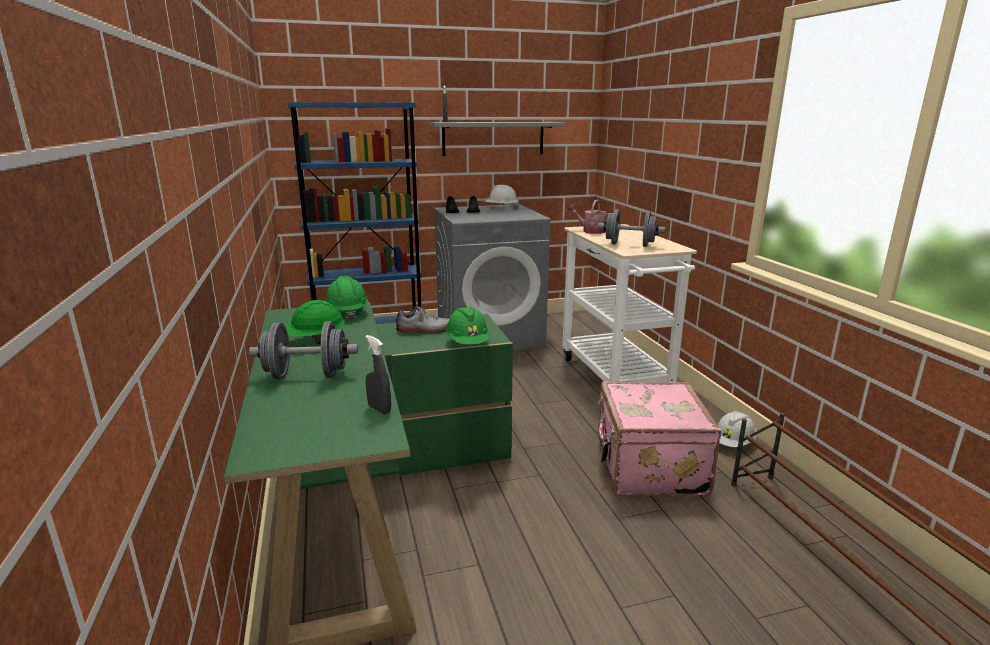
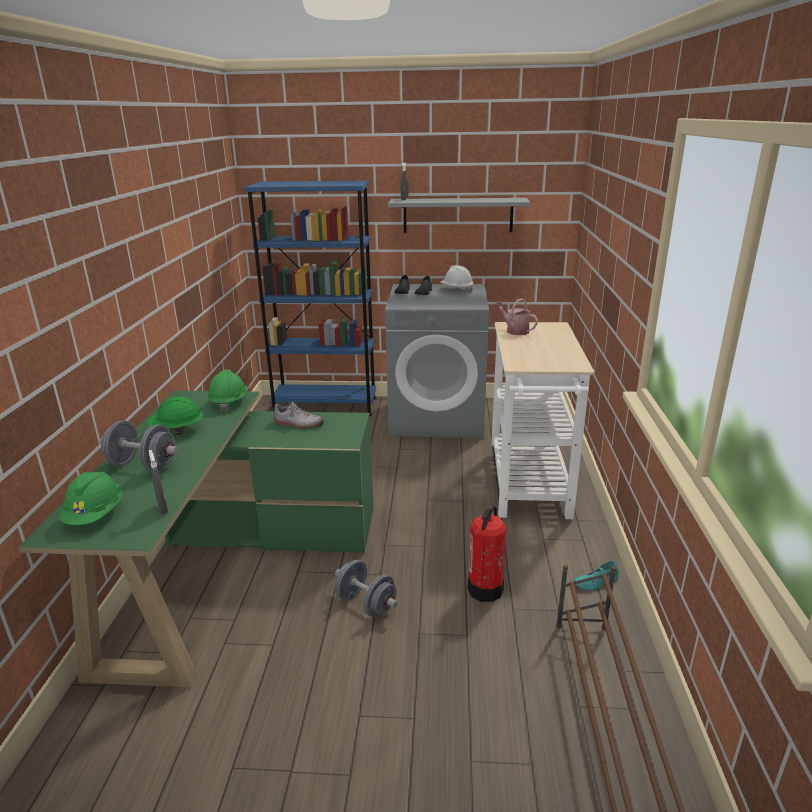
camera: 20 degrees right, 5 degrees up
green hard hat [445,307,490,345] -> green hard hat moved to [59,472,122,525]
grey dumbbell [598,209,665,247] -> grey dumbbell moved to [335,560,398,617]
pink suitcase [598,381,721,497] -> fire extinguisher [468,505,507,602]
white hard hat [718,411,756,447] -> turquoise shoe [573,561,619,591]

